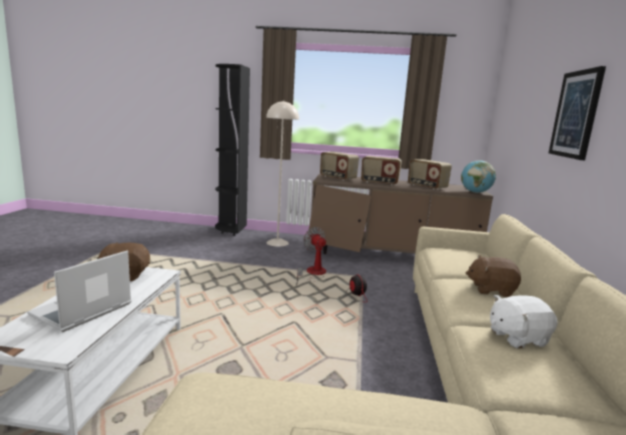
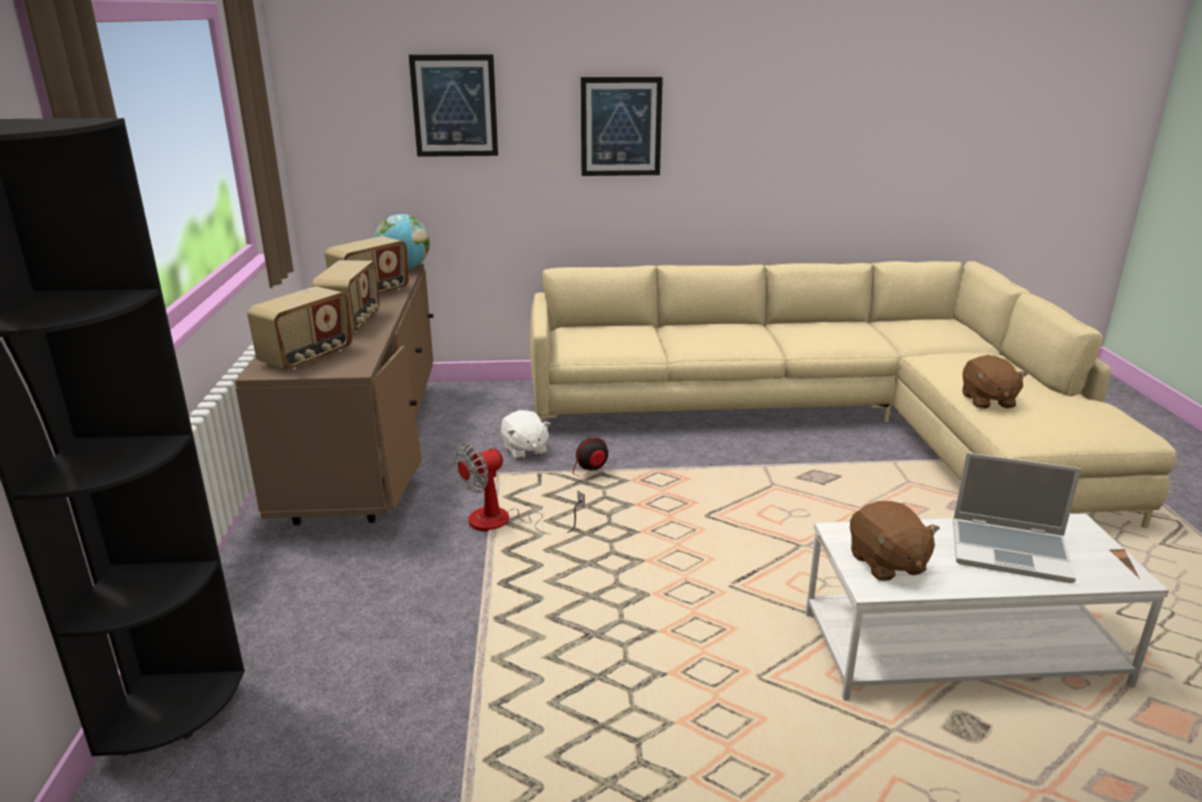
camera: 100 degrees left, 10 degrees up
beige floor lamp [266,101,299,247] -> none
brown plush toy [466,255,521,297] -> brown plush toy moved to [962,355,1028,409]
white plush toy [490,295,558,348] -> white plush toy moved to [501,410,550,460]
none -> picture [409,54,498,157]

